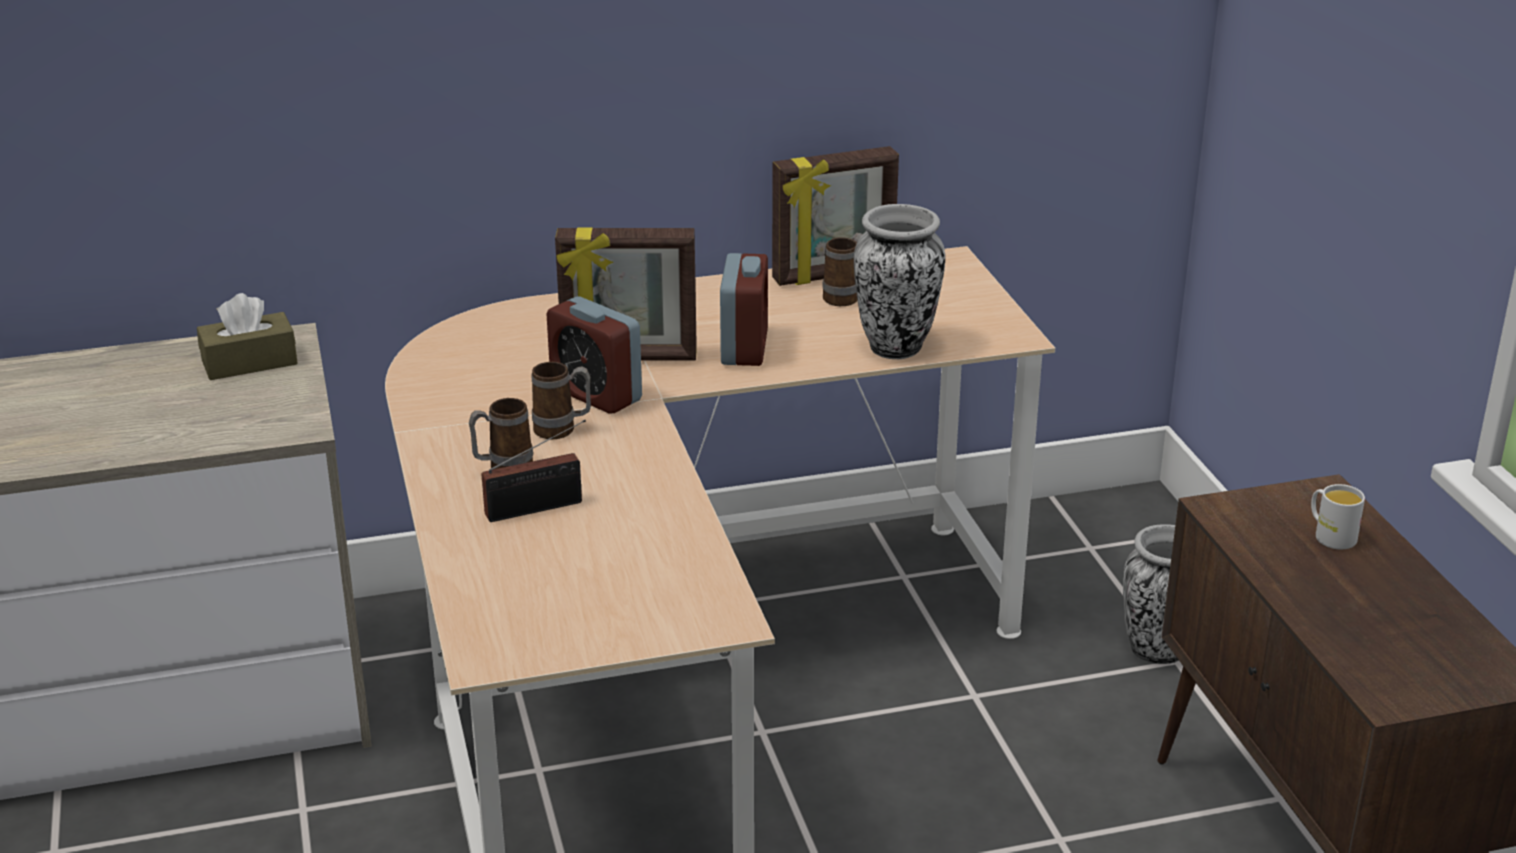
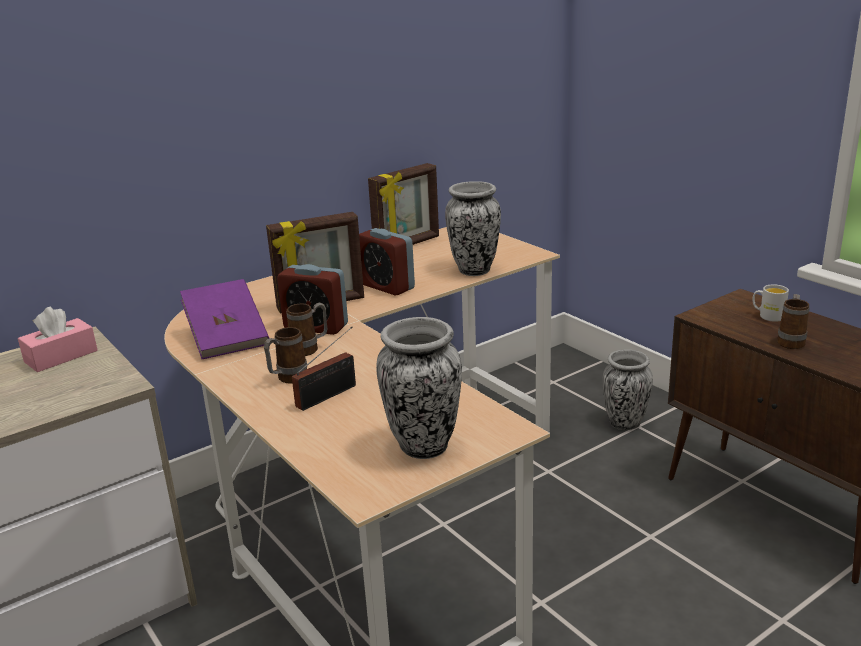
camera: 20 degrees left, 5 degrees down
brown tissue box [197,293,298,380] -> pink tissue box [18,307,98,372]
alarm clock [720,253,768,366] -> alarm clock turned 150 degrees clockwise [359,228,415,296]
mug [822,233,863,306] -> mug moved to [777,294,810,349]
none -> purple book [180,279,269,359]
none -> vase [376,317,462,459]

